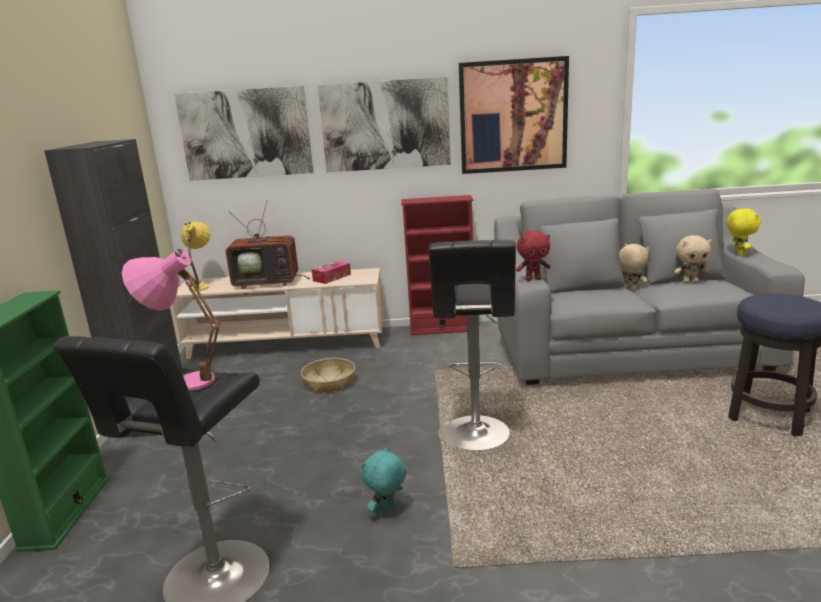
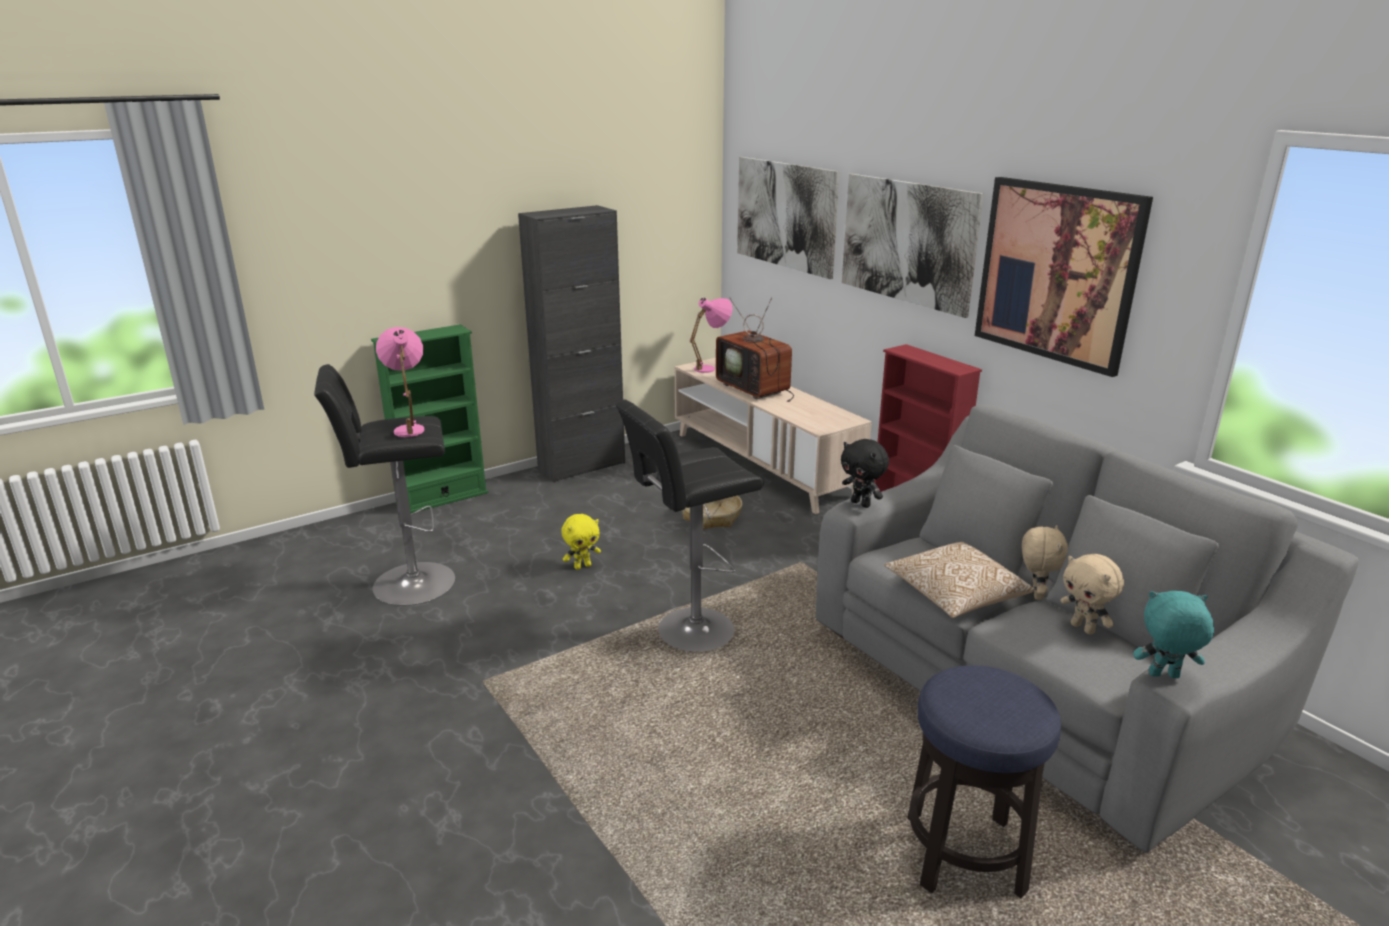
camera: 55 degrees right, 5 degrees up
yellow table lamp [181,221,211,292] -> pink table lamp [690,298,732,373]
tissue box [312,261,351,284] -> none
turquoise plush toy [361,446,407,516] -> turquoise plush toy moved to [1133,591,1214,678]
red plush toy [516,230,551,281] -> black plush toy [841,439,889,508]
yellow plush toy [727,209,761,256] -> yellow plush toy moved to [561,514,601,570]
none -> pillow [884,542,1034,618]

